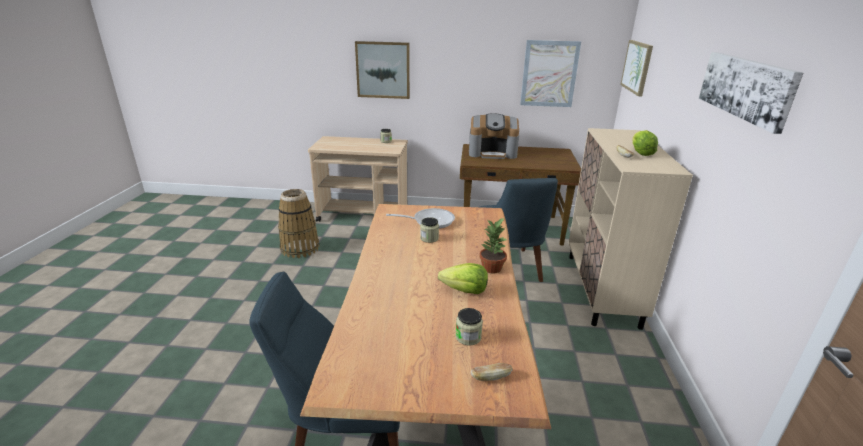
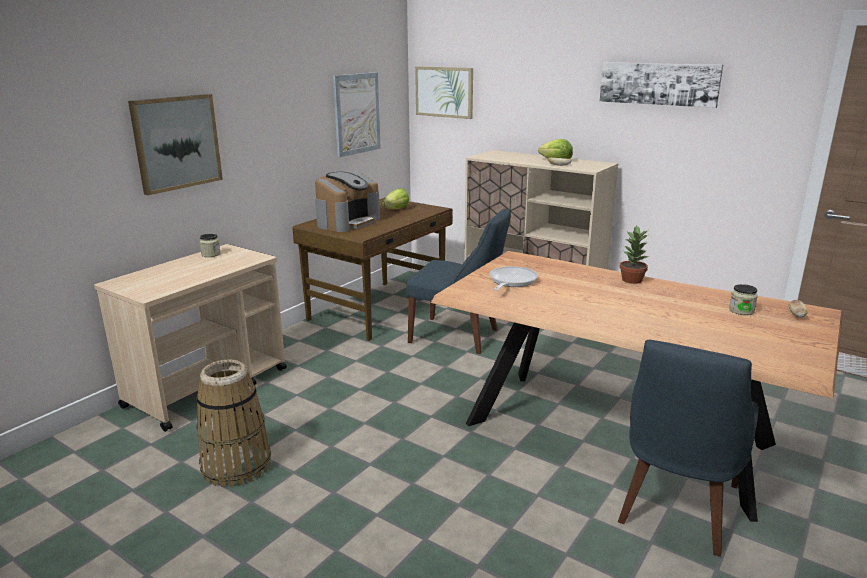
camera: 60 degrees left, 5 degrees down
jar [420,217,439,243] -> none
lettuce [438,263,488,294] -> lettuce moved to [382,188,409,209]

